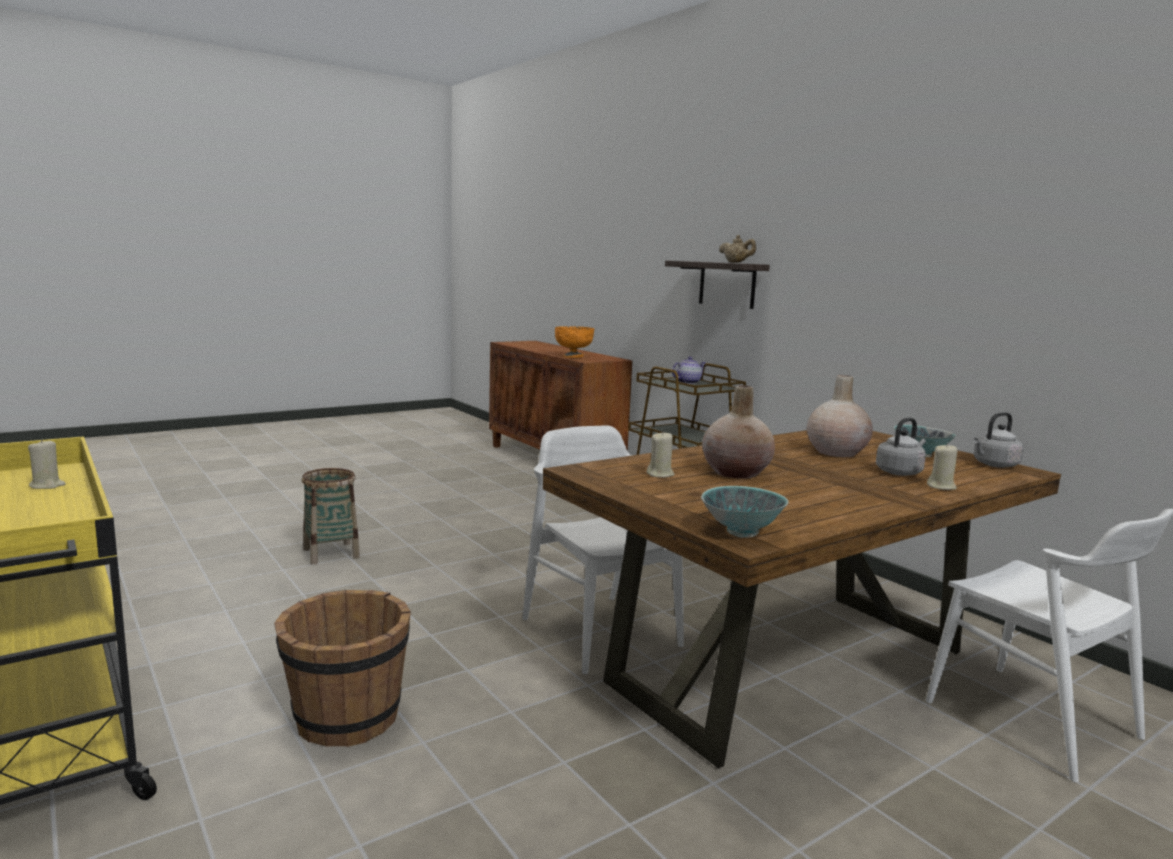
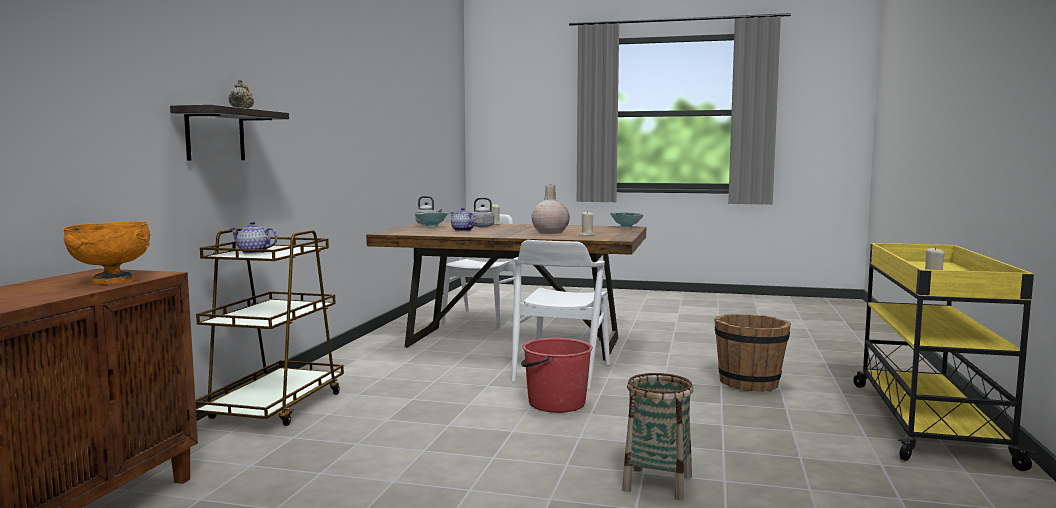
camera: 130 degrees left, 5 degrees down
beige vase [807,375,873,457] -> teapot [451,208,476,232]
none -> red bucket [521,338,593,413]

